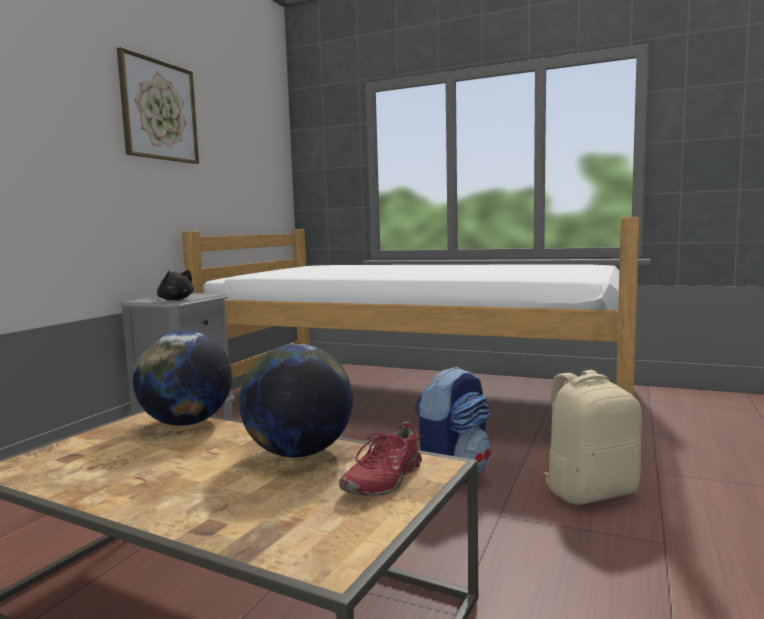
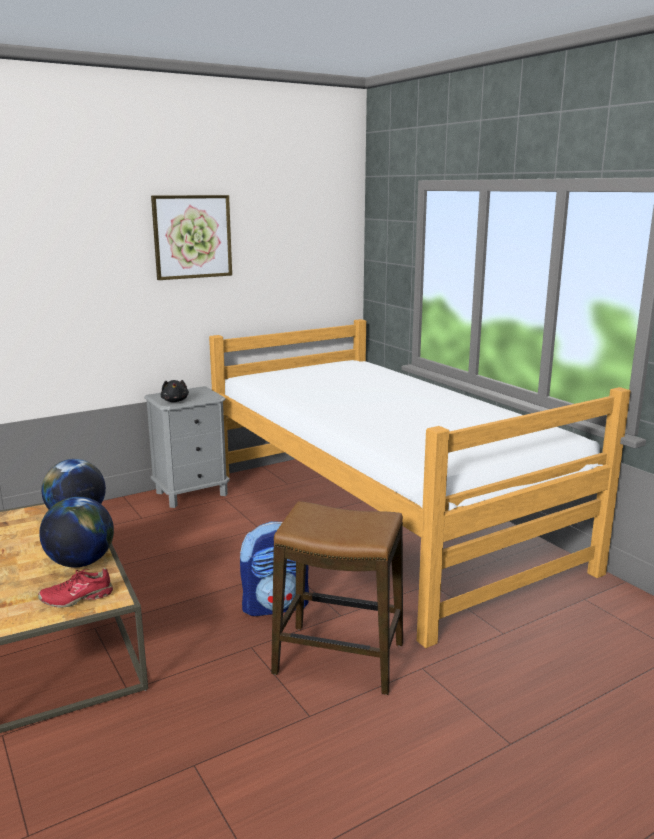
camera: 35 degrees right, 10 degrees up
beige backpack [543,370,642,505] -> stool [271,501,403,695]

